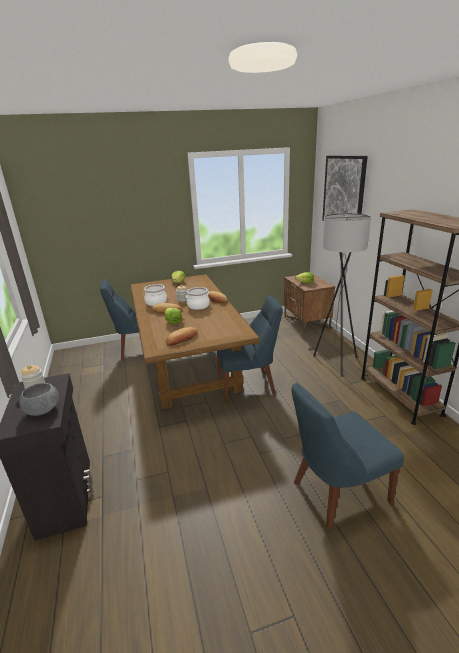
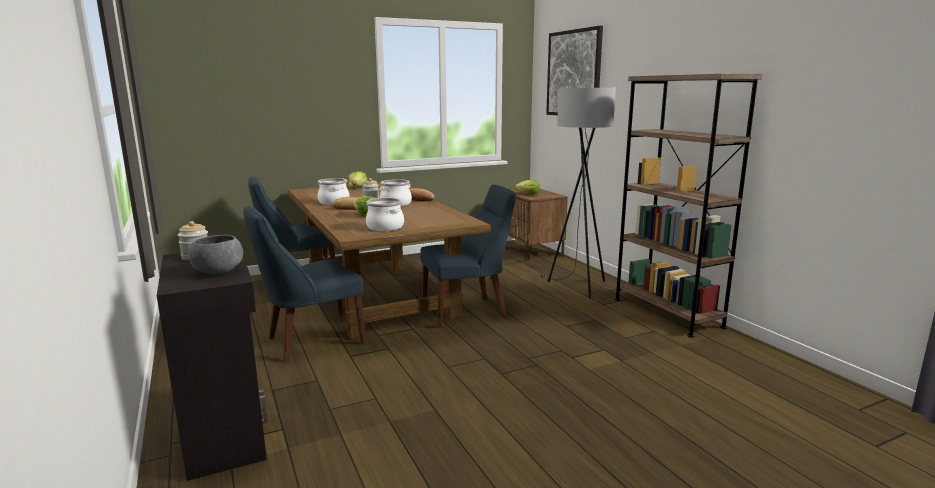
camera: 10 degrees left, 10 degrees down
bread [166,327,198,346] -> cooking pot [366,198,404,231]
blue chair [291,383,404,530] -> blue chair moved to [243,206,366,363]

